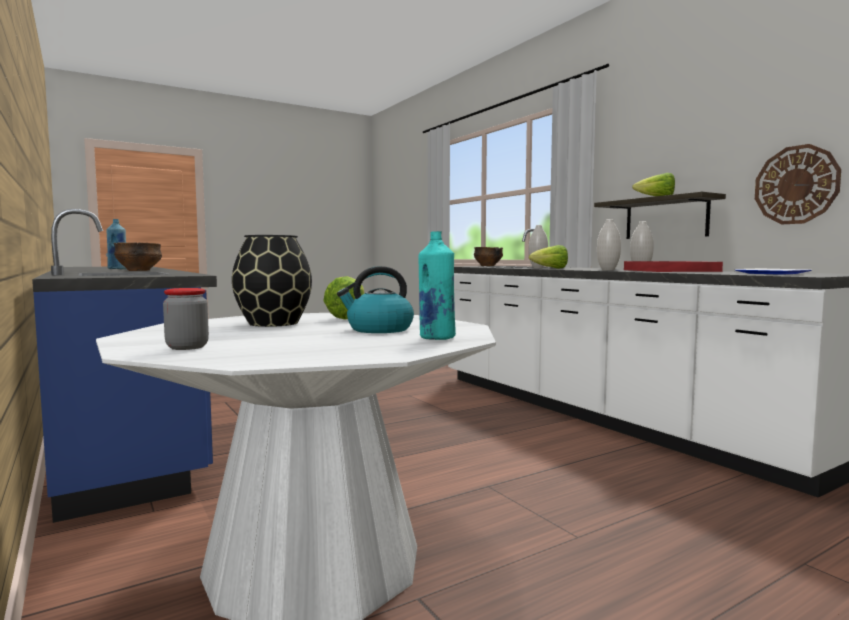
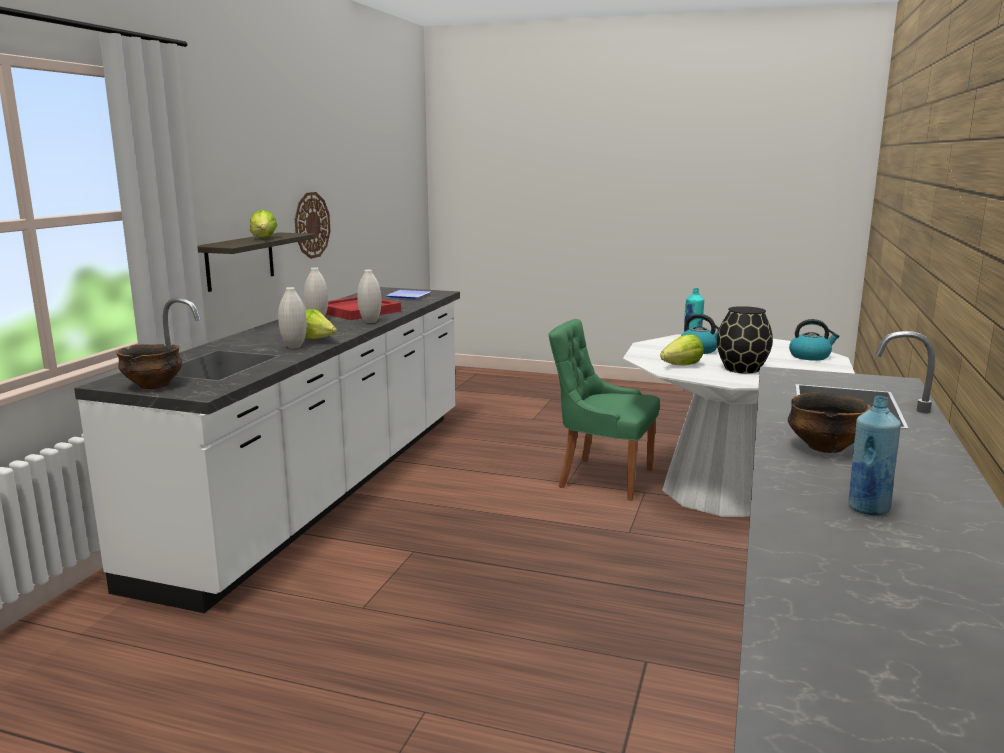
camera: 130 degrees left, 10 degrees up
jar [163,288,209,350] -> kettle [789,319,839,361]
none -> green chair [549,319,660,501]

